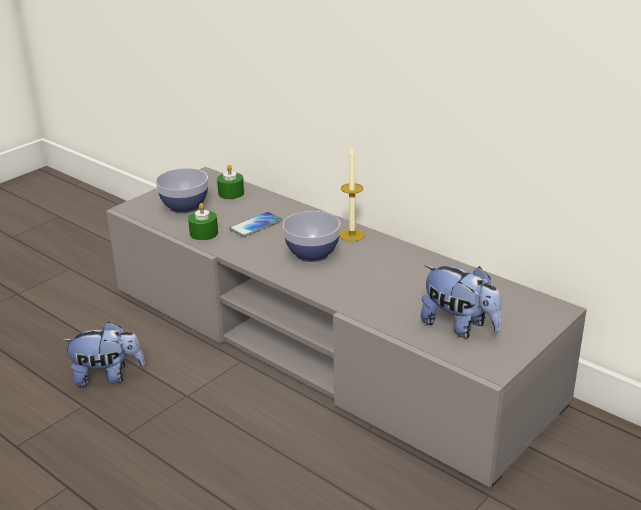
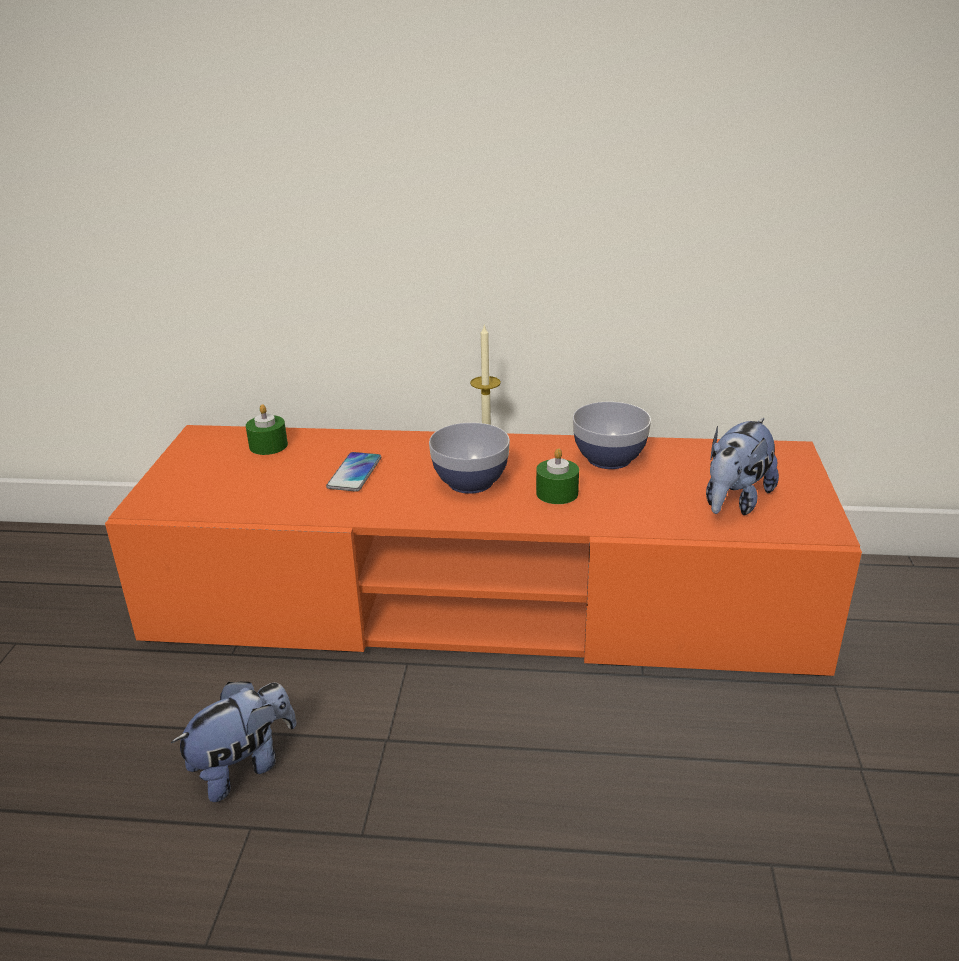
camera: 35 degrees left, 0 degrees up
grey tv stand [106,167,587,487] -> orange tv stand [105,425,862,676]
bowl [156,168,208,213] -> bowl moved to [573,402,651,469]
green candle [188,203,218,240] -> green candle moved to [536,448,579,504]
plush toy [421,265,502,338] -> plush toy turned 120 degrees clockwise [706,418,779,515]

